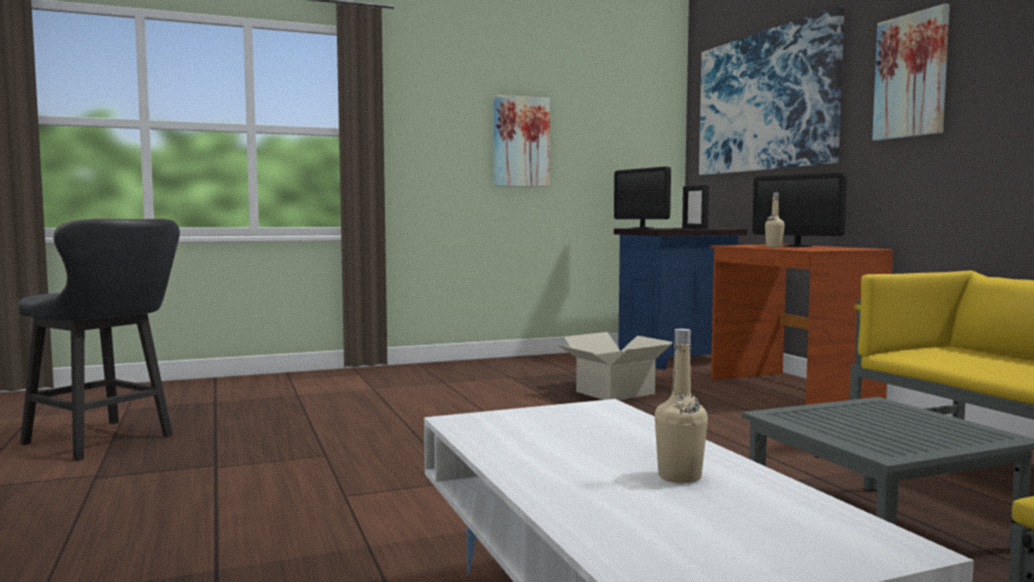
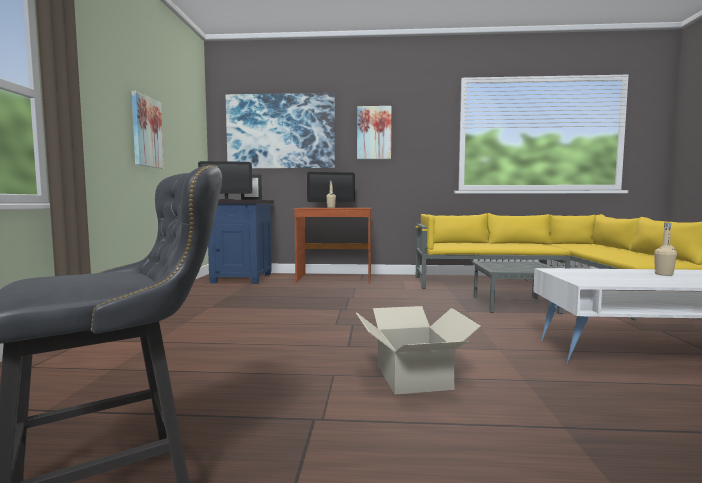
camera: 65 degrees left, 0 degrees up
cardboard box [558,332,673,400] -> cardboard box moved to [356,306,481,394]

